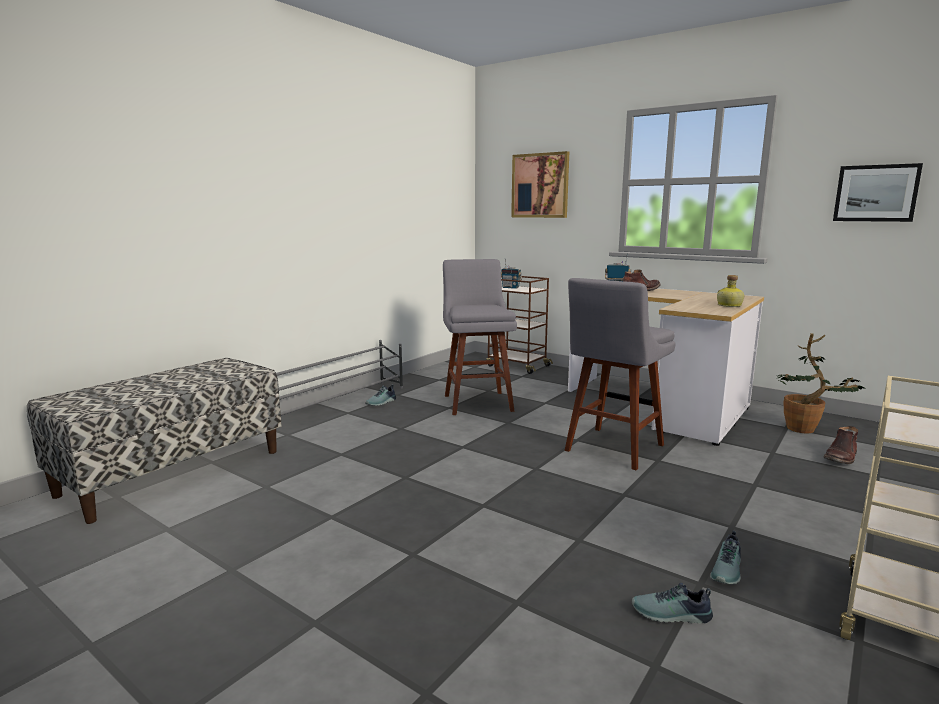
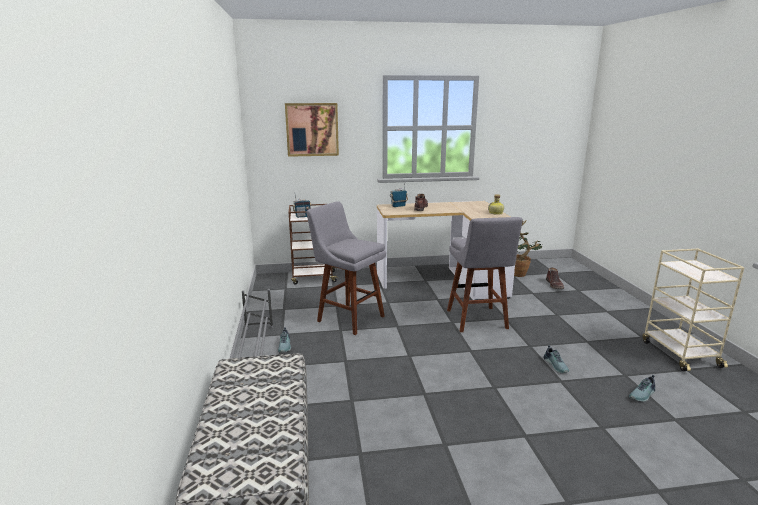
camera: 45 degrees left, 5 degrees up
shoe [710,531,741,584] -> shoe moved to [543,345,569,373]
picture [833,163,923,222] -> none

